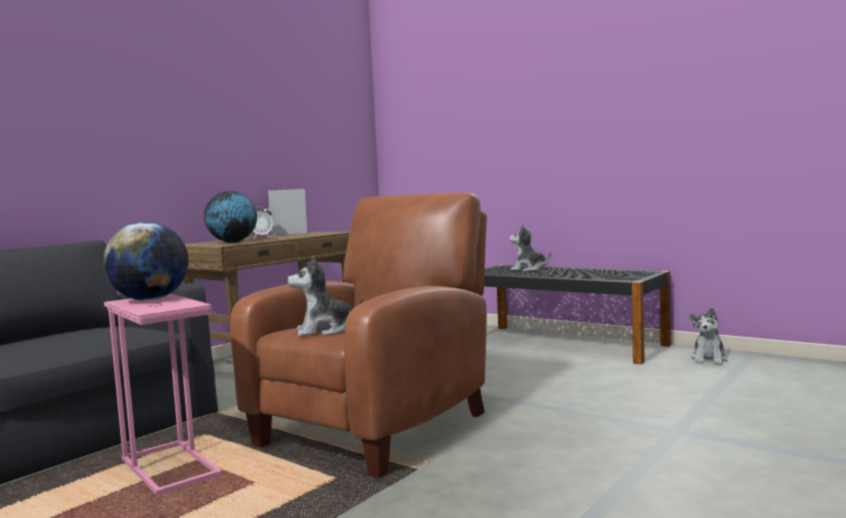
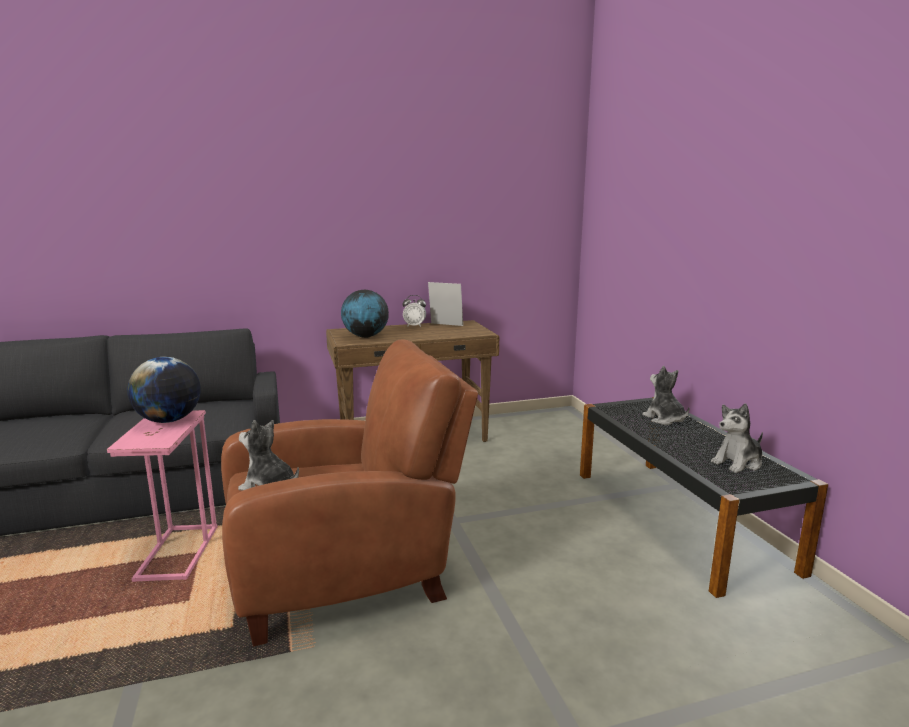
camera: 35 degrees right, 10 degrees up
plush toy [690,308,728,365] -> plush toy moved to [711,403,763,473]

